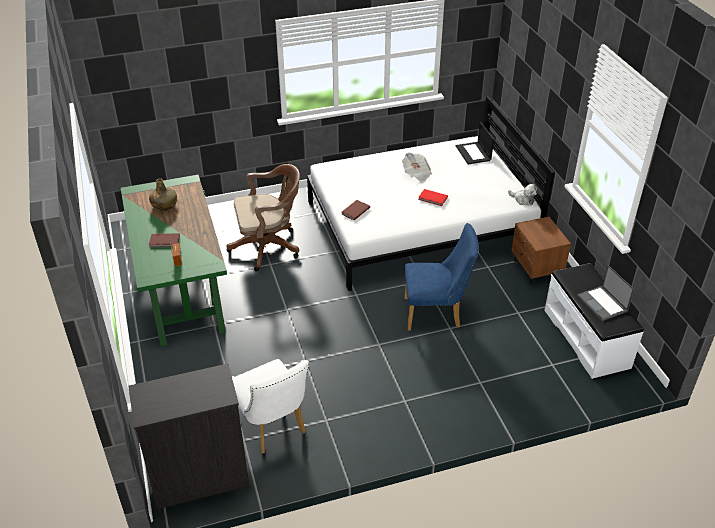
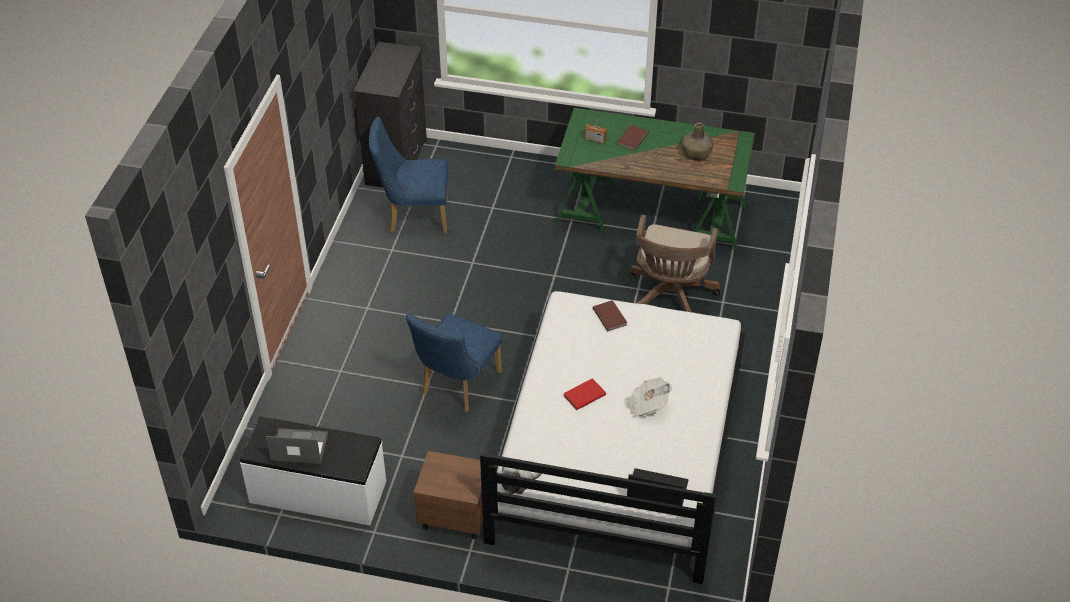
camera: 120 degrees right, 5 degrees up
white chair [232,359,309,453] -> blue chair [369,117,448,233]

